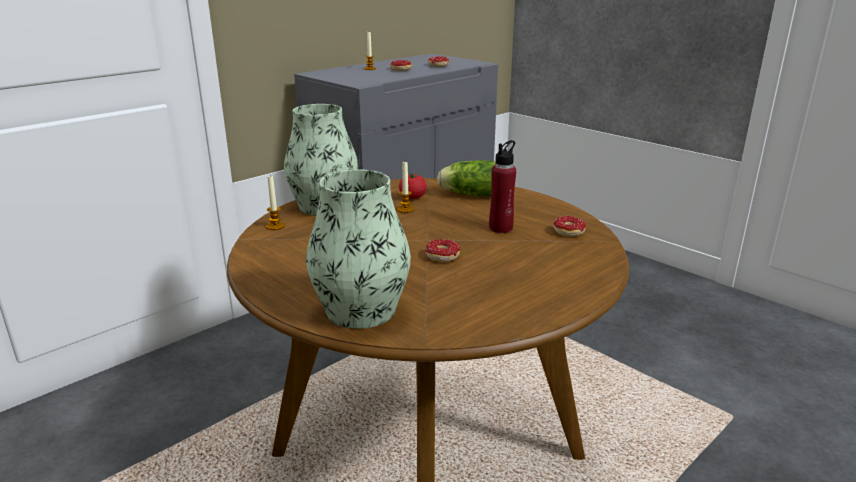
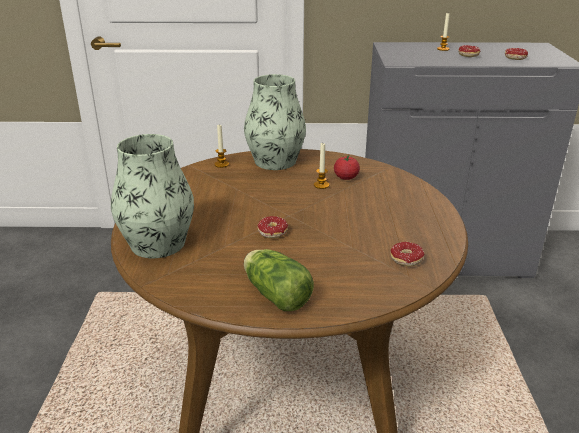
camera: 45 degrees right, 5 degrees up
lettuce [437,160,496,196] -> lettuce moved to [244,249,314,311]
red bottle [489,140,516,233] -> none

